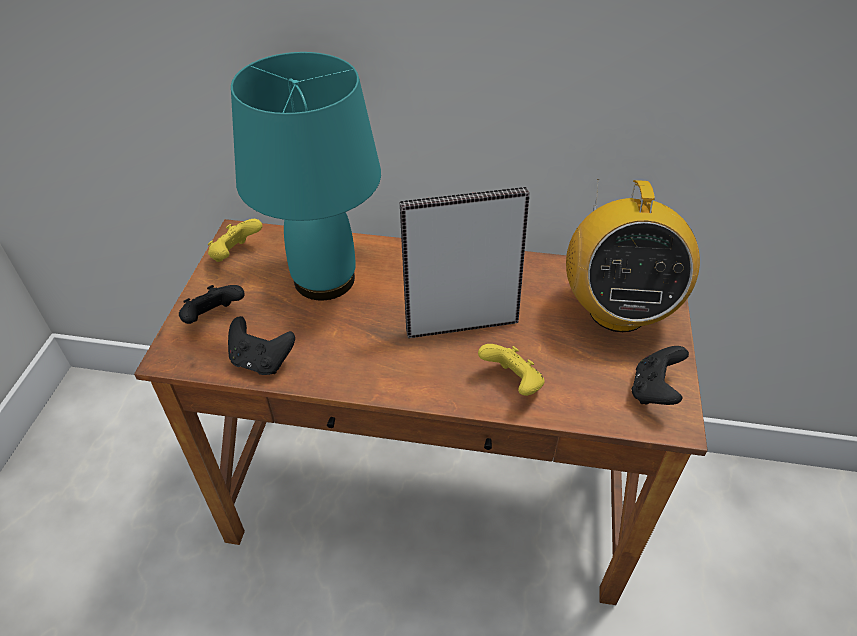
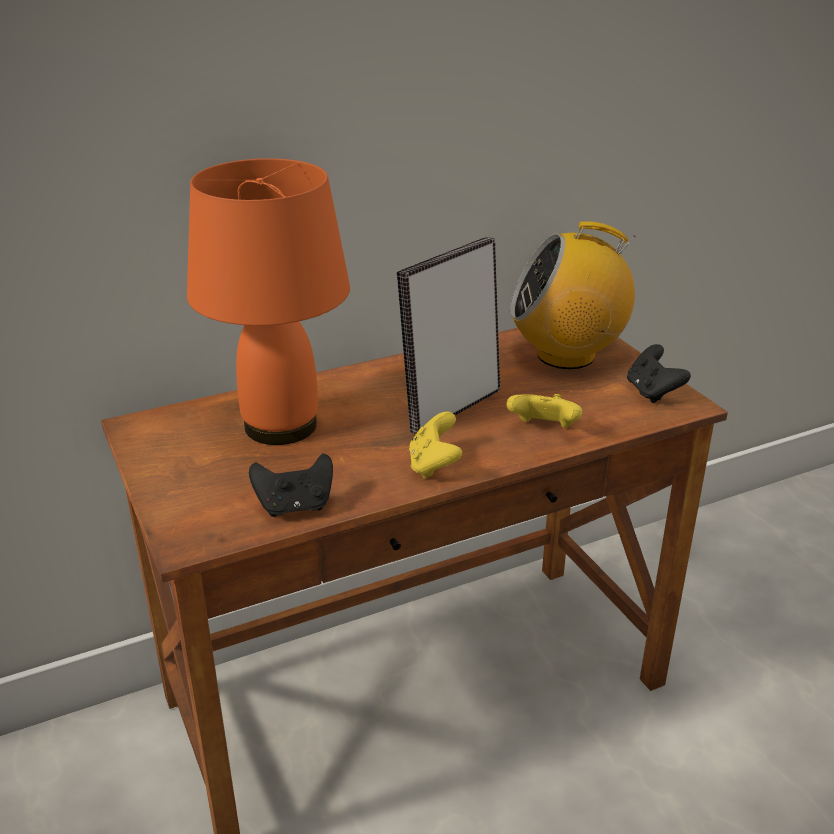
camera: 35 degrees left, 15 degrees down
black game controller [179,285,245,324] -> none
yellow game controller [208,219,263,262] -> yellow game controller moved to [409,412,462,479]
turquoise table lamp [231,52,381,300] -> orange table lamp [187,158,350,445]
radio [566,179,700,332] -> radio turned 120 degrees clockwise [510,221,636,369]

